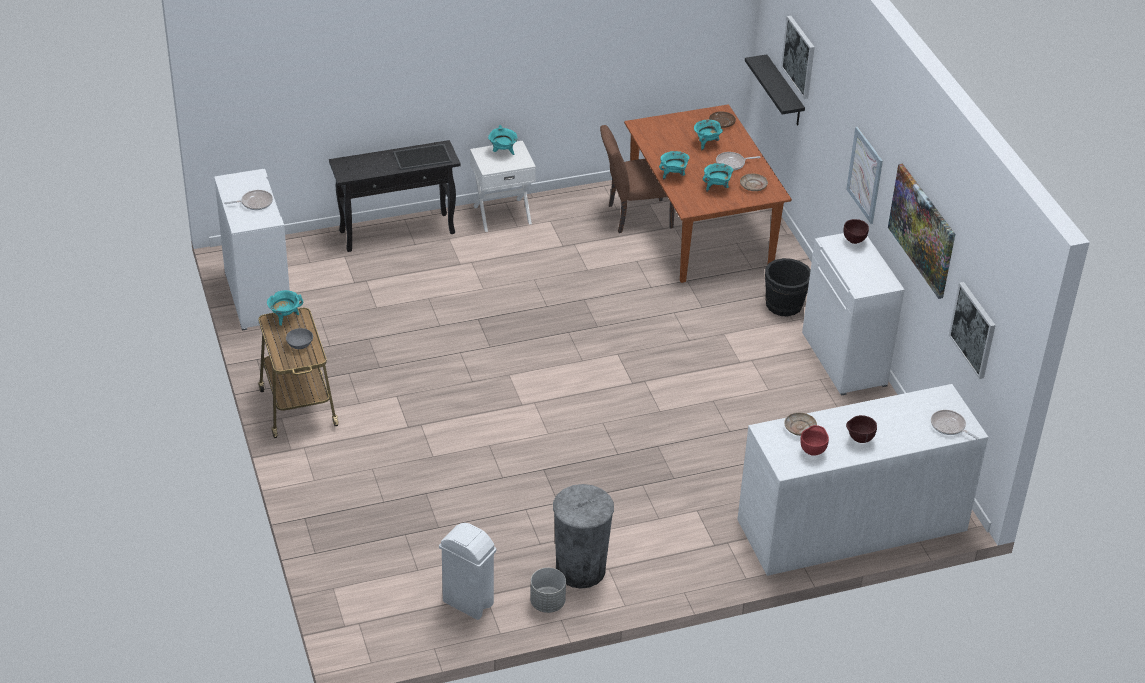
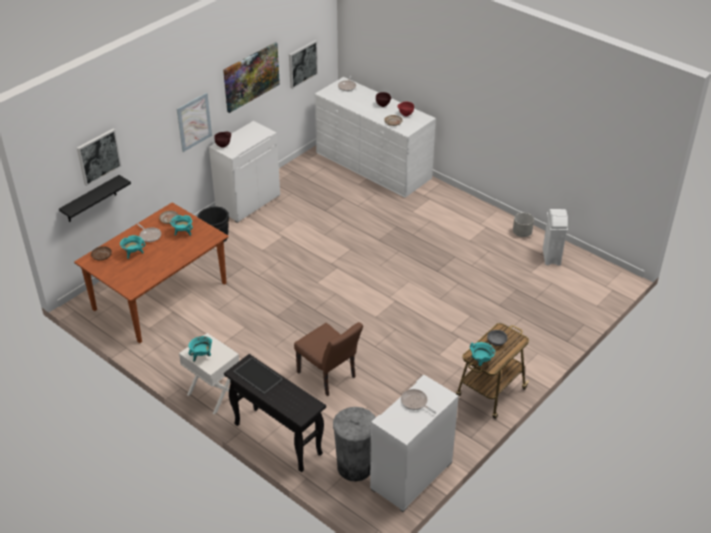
camera: 120 degrees left, 0 degrees up
grey trash can [553,484,614,589] -> grey trash can moved to [333,407,376,481]
brown chair [600,125,675,233] -> brown chair moved to [294,322,363,396]
turquoise cooking pot [659,151,689,180] -> none

